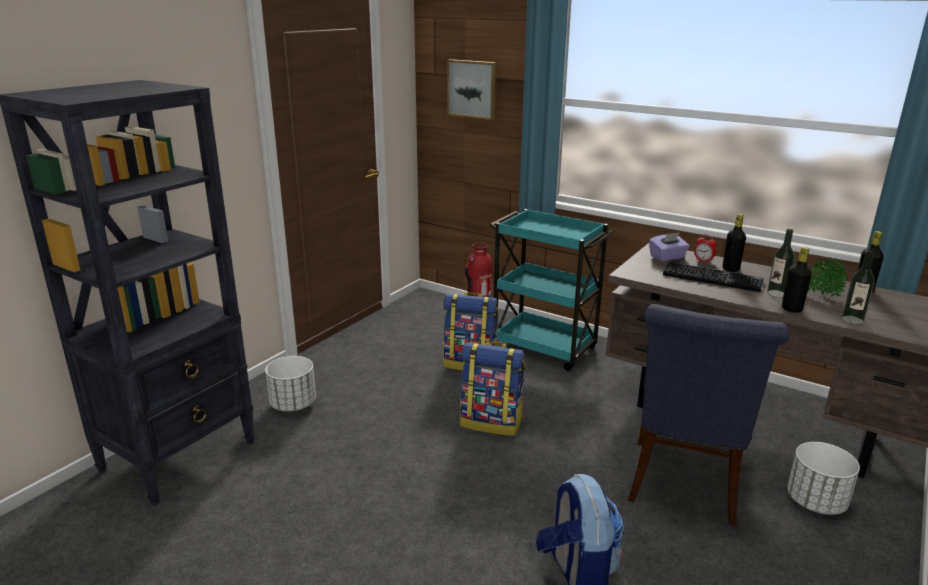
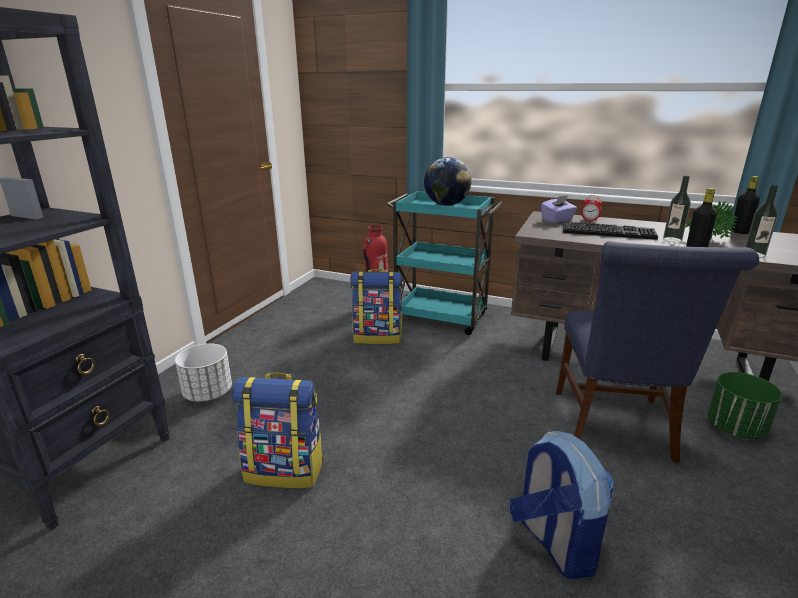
camera: 10 degrees left, 0 degrees up
picture [447,59,497,120] -> none
backpack [460,342,525,436] -> backpack moved to [232,373,324,488]
black bottle [723,214,746,272] -> none
white planter [787,442,860,515] -> green planter [707,372,783,439]
none -> globe [424,157,471,206]

